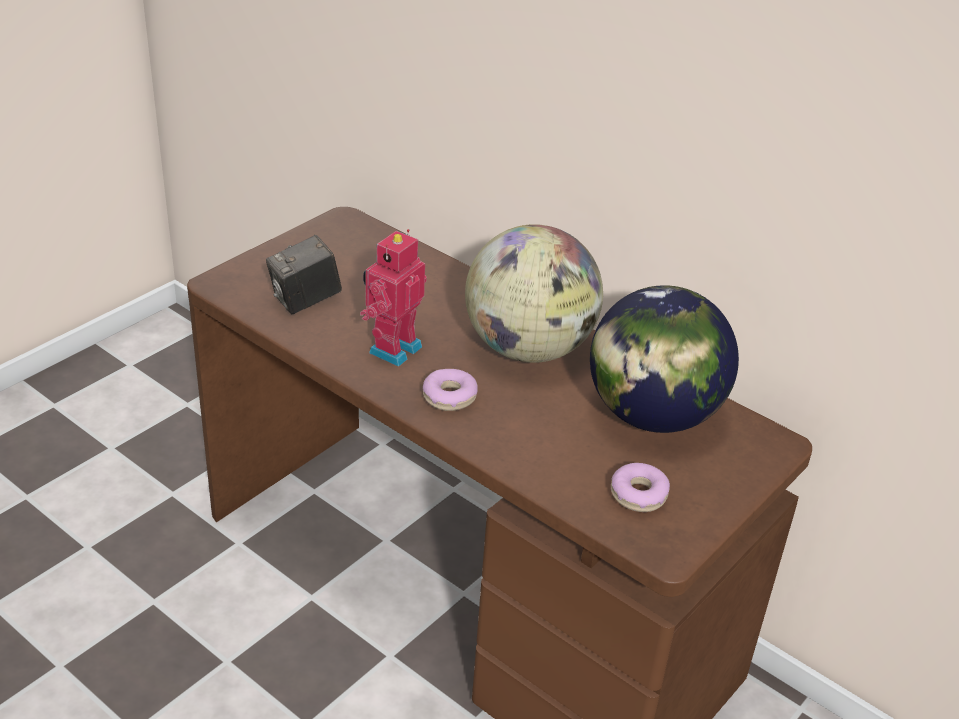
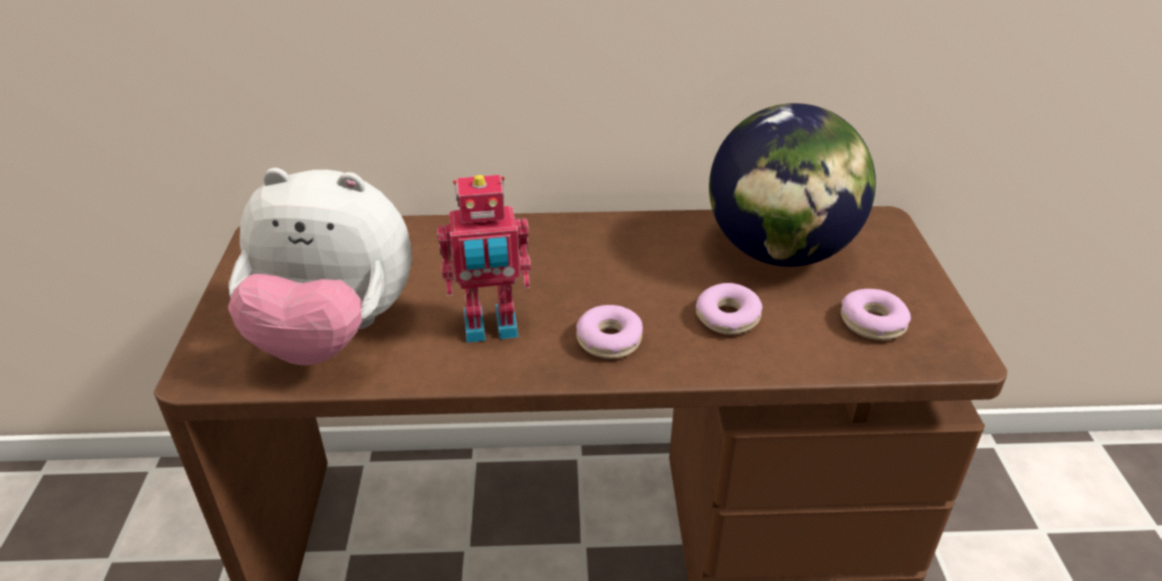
camera: 40 degrees left, 0 degrees up
camera [266,235,342,315] -> plush toy [228,168,412,365]
toy robot [360,229,427,367] -> toy robot turned 90 degrees counterclockwise [437,175,531,343]
globe [465,224,603,363] -> none
none -> donut [696,283,762,335]

